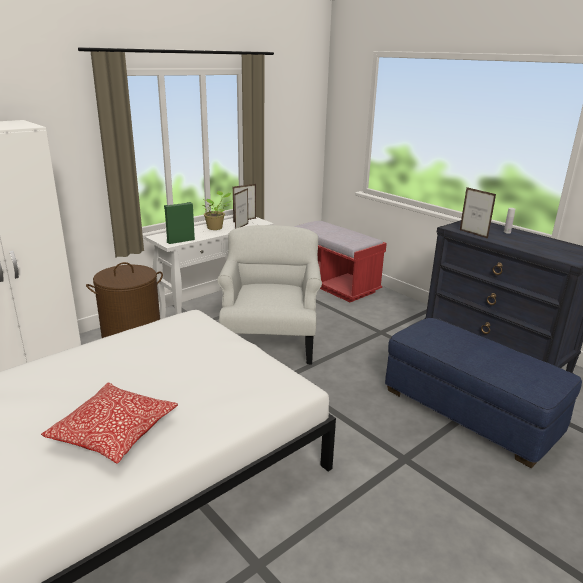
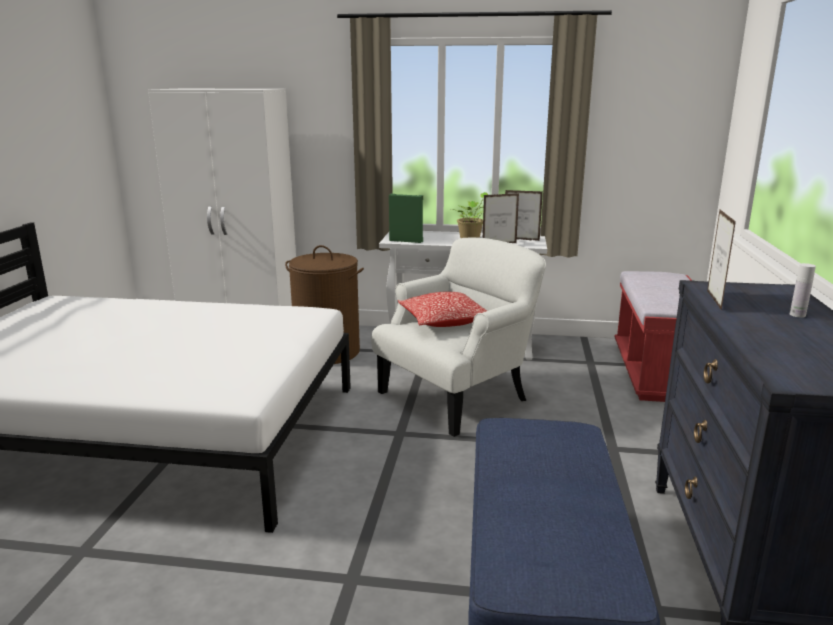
camera: 50 degrees right, 5 degrees down
pillow [41,383,178,464] -> pillow moved to [398,292,488,327]

